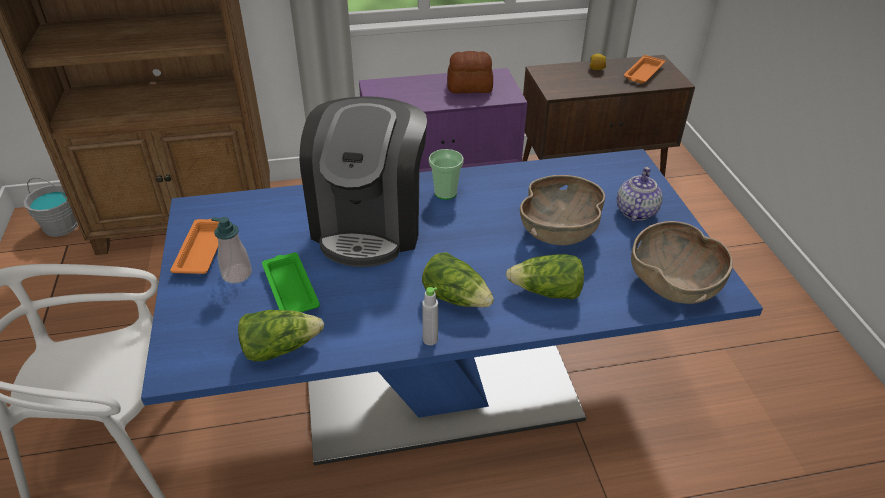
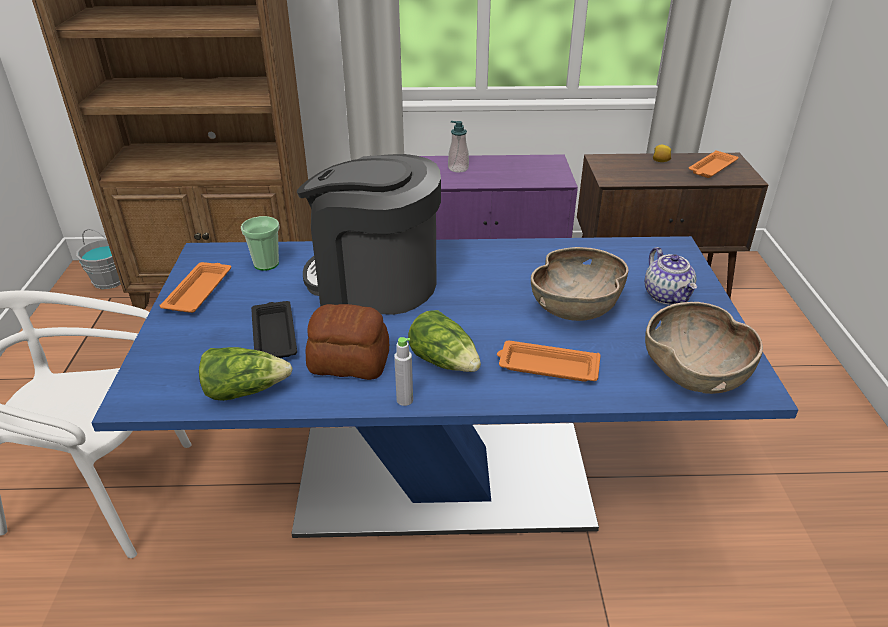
camera: 10 degrees right, 5 degrees down
soap dispenser [211,217,252,283] -> soap dispenser moved to [448,121,469,172]
green tray [262,253,320,312] -> black tray [251,301,297,358]
coffee machine [300,96,427,267] -> coffee machine turned 90 degrees clockwise [296,154,441,315]
cup [429,149,464,200] -> cup moved to [241,216,280,271]
bread [447,51,493,94] -> bread moved to [305,304,389,380]
lettuce [506,254,584,300] -> orange tray [497,341,600,382]
teapot [617,167,663,222] -> teapot turned 135 degrees clockwise [645,247,697,305]

